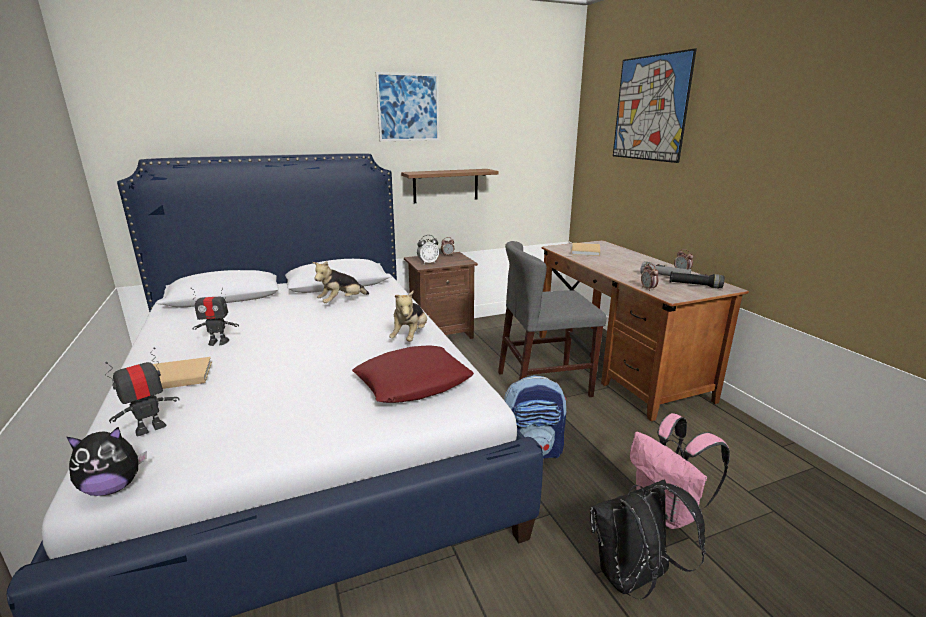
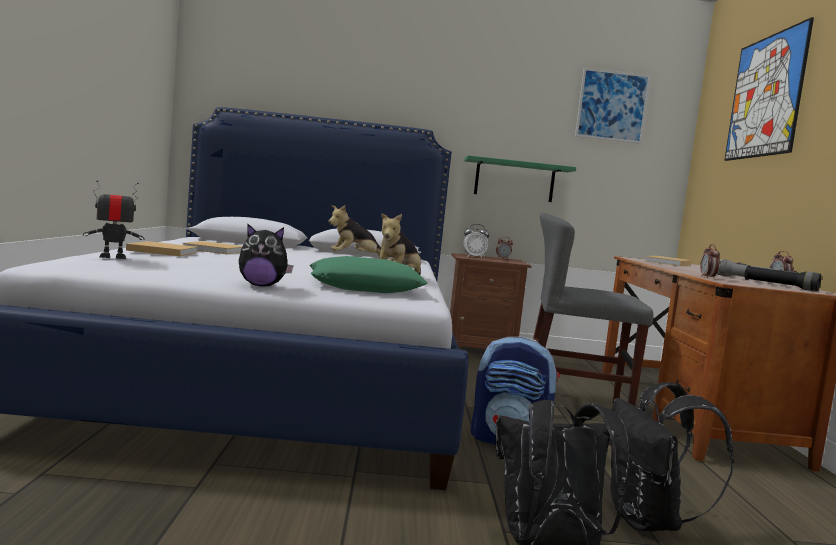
camera: 20 degrees right, 15 degrees down
plush toy [67,427,147,496] -> plush toy moved to [239,224,293,287]
toy robot [191,287,239,346] -> beige book [183,241,243,254]
red pillow [352,345,474,403] -> green pillow [310,256,427,293]
picture [376,72,439,141] -> picture moved to [575,68,651,144]
brown shelf [401,169,498,203] -> green shelf [464,155,576,202]
pink backpack [630,413,730,529] -> black backpack [609,382,734,531]

